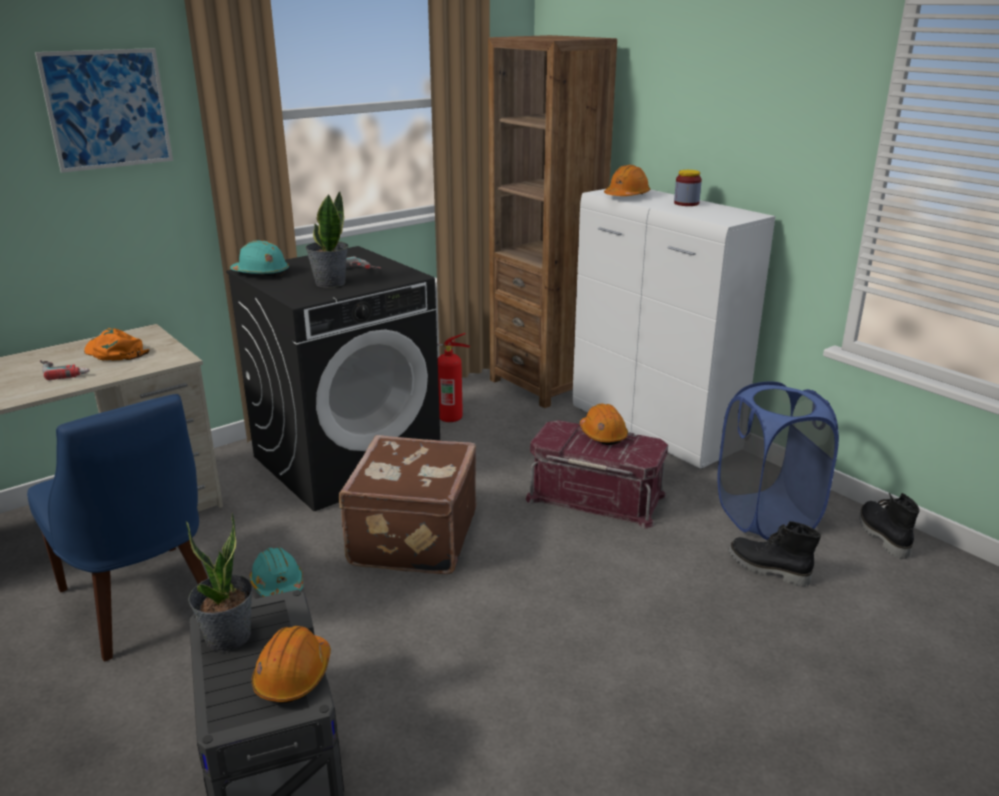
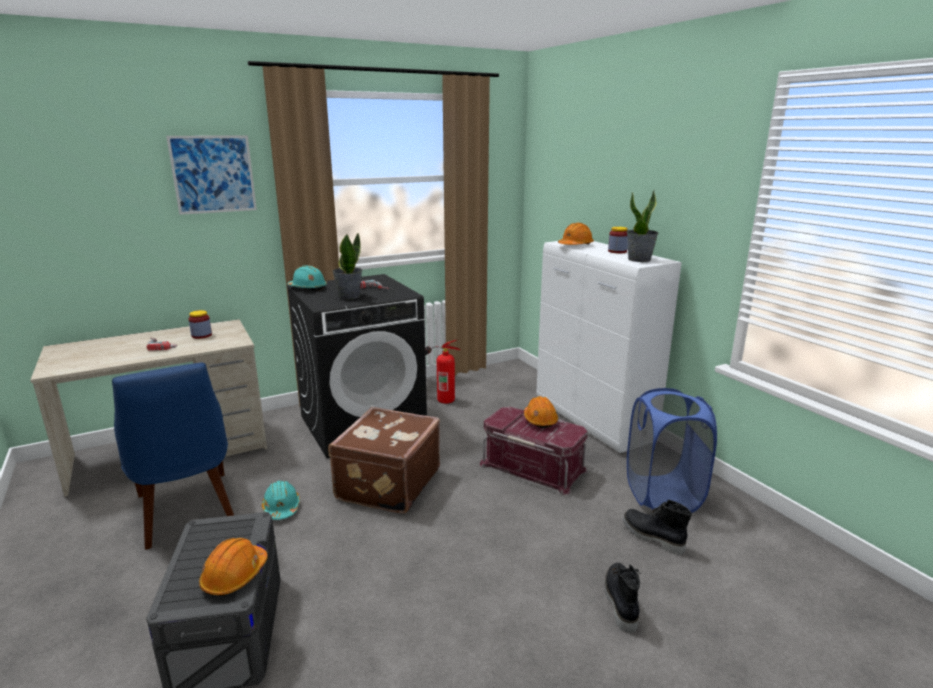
camera: 10 degrees right, 5 degrees down
orange cap [84,328,149,361] -> jar [189,310,212,339]
potted plant [186,512,253,652] -> potted plant moved to [627,190,659,262]
brown bookcase [488,35,617,408] -> none
black boot [859,493,920,559] -> black boot moved to [605,562,641,633]

